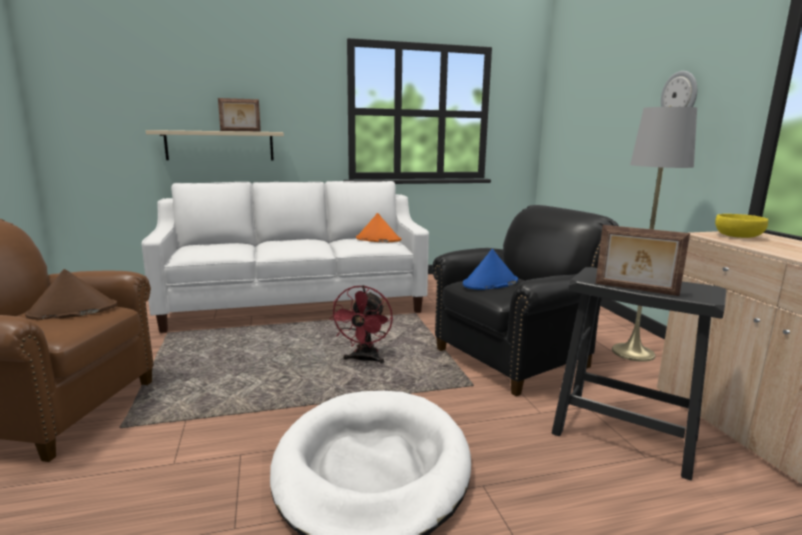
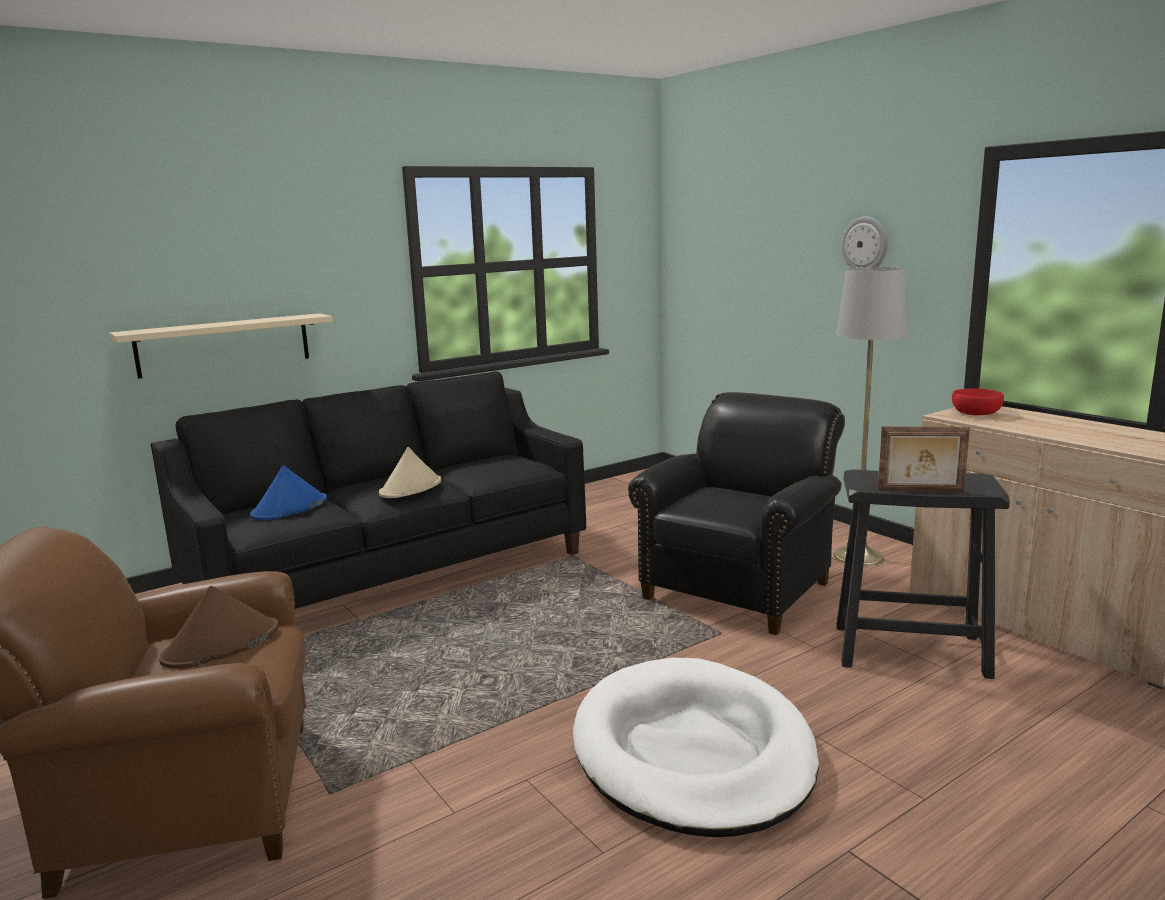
camera: 20 degrees left, 0 degrees up
white sofa [142,181,429,333] -> black sofa [151,371,586,609]
picture frame [218,98,261,132] -> none
red fan [329,285,393,363] -> none
orange hat [356,213,401,242] -> none
blue hat [463,249,518,290] -> blue hat moved to [250,466,327,520]
yellow bowl [715,214,768,238] -> red bowl [952,388,1004,415]
none -> beige hat [379,447,441,498]

